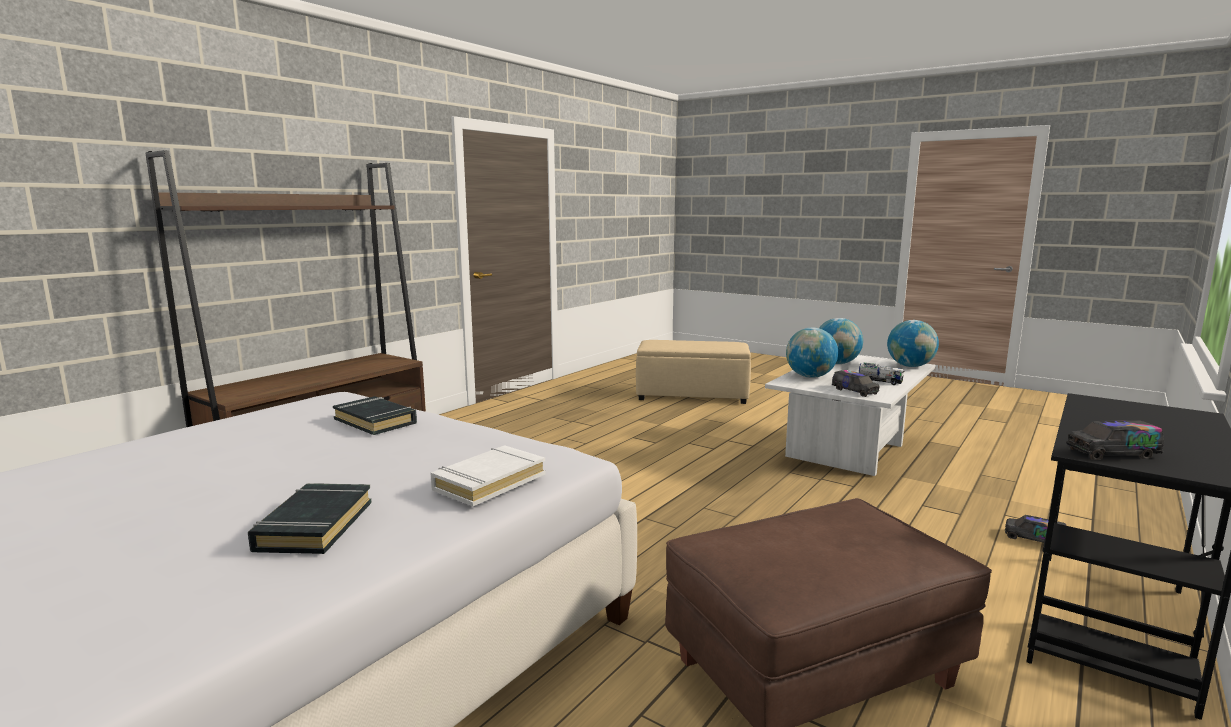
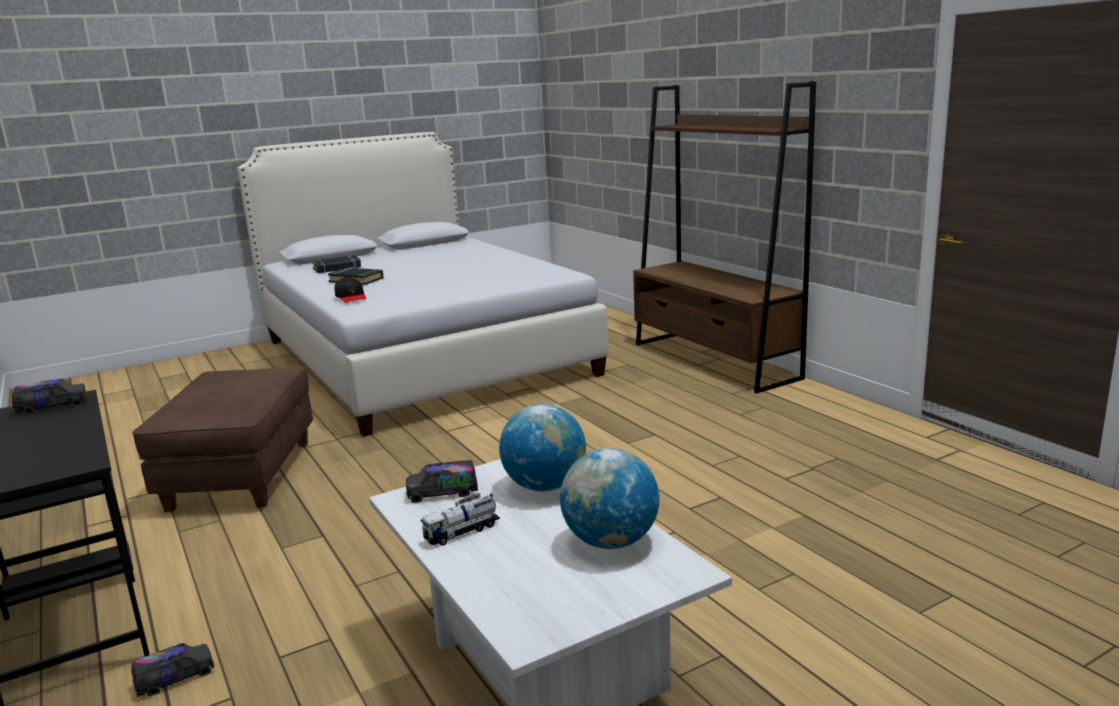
camera: 115 degrees right, 5 degrees up
black book [333,396,417,435] -> black book moved to [312,255,361,273]
white book [430,445,546,506] -> black cap [335,276,366,303]
beige ottoman [636,340,751,404] -> none
globe [887,320,939,367] -> none
toy truck [1066,420,1164,460] -> toy truck turned 45 degrees clockwise [12,379,87,415]

